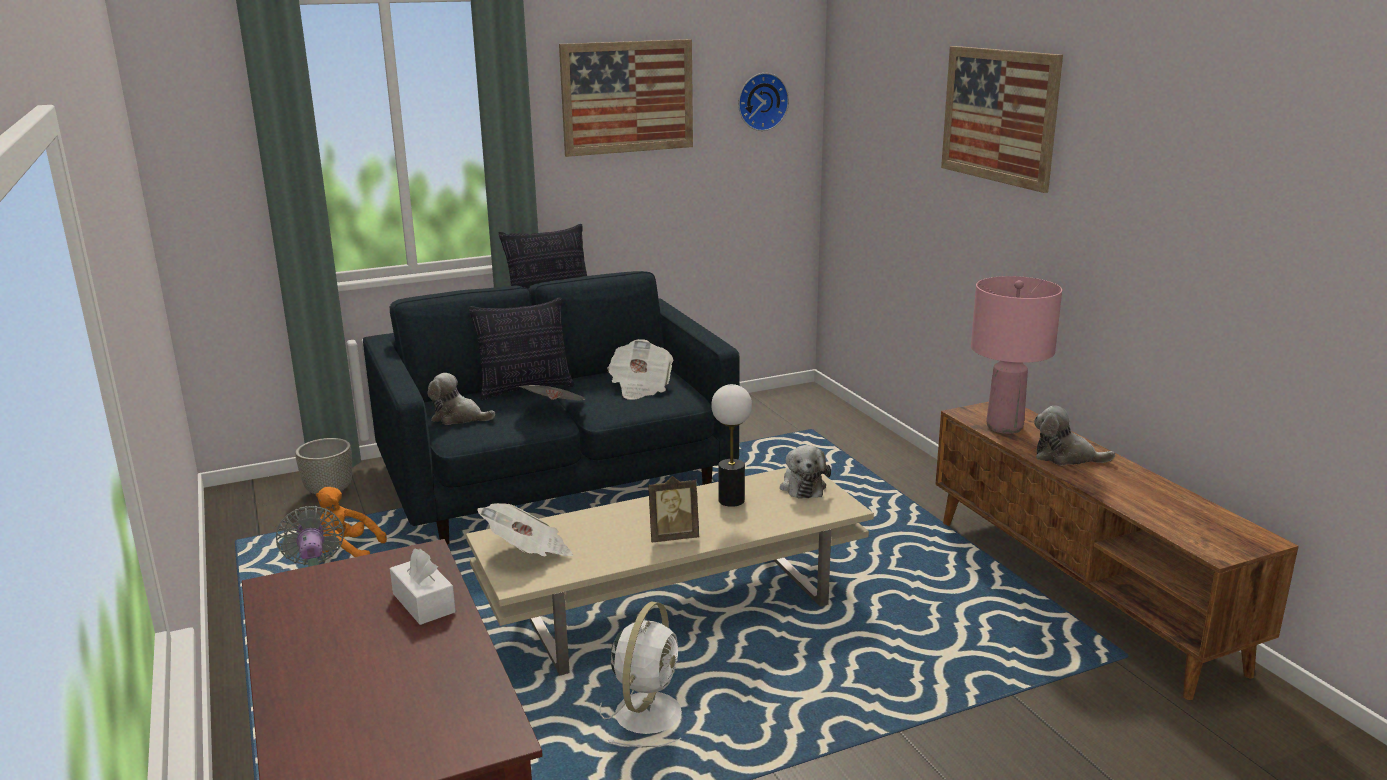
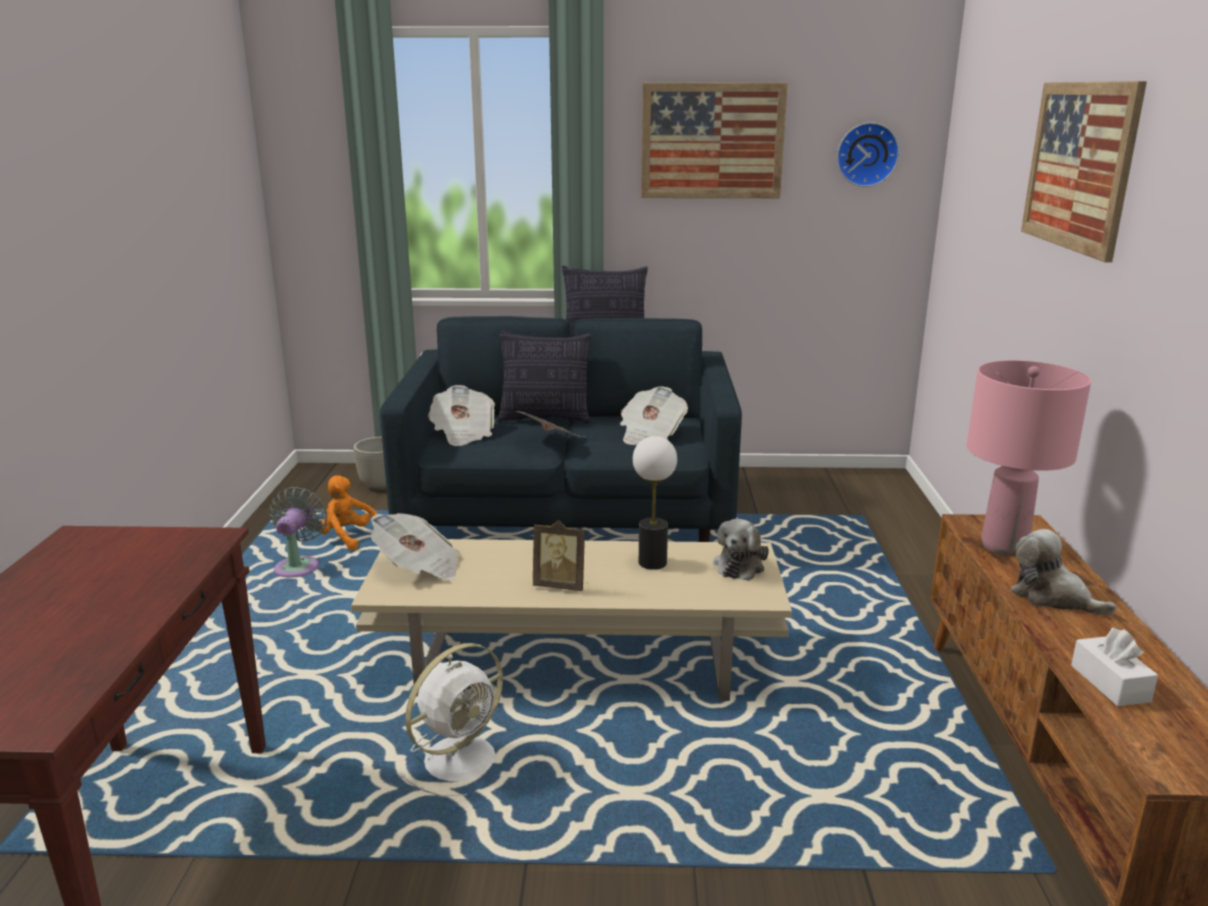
camera: 25 degrees right, 0 degrees up
white tissue box [390,549,456,625] -> white tissue box moved to [1071,628,1158,706]
plush toy [427,373,495,425] -> newspaper [428,385,495,446]

